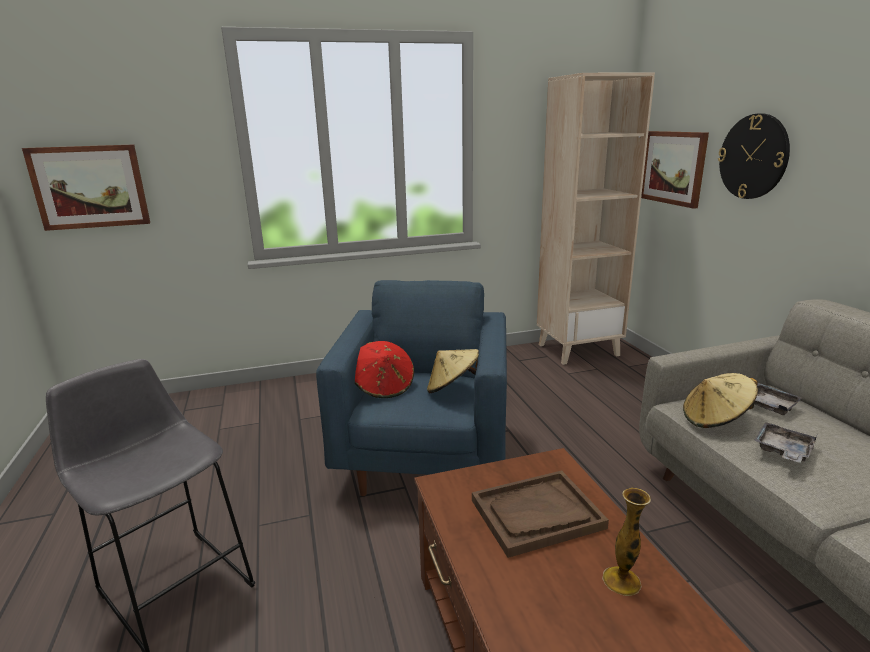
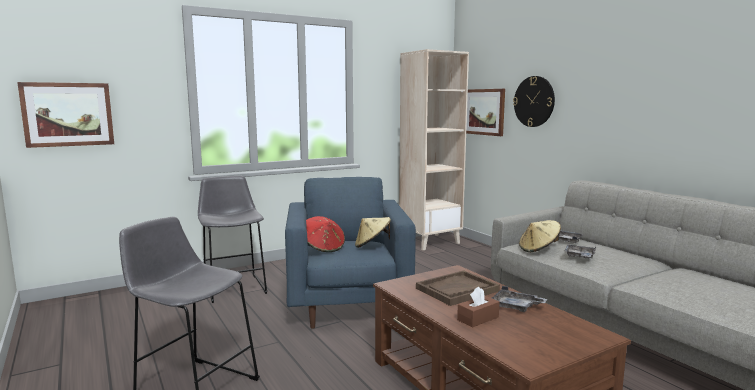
camera: 15 degrees left, 10 degrees down
vase [603,488,651,596] -> grey tray [492,286,548,312]
none -> grey stool [198,176,267,303]
none -> brown tissue box [457,287,500,327]

